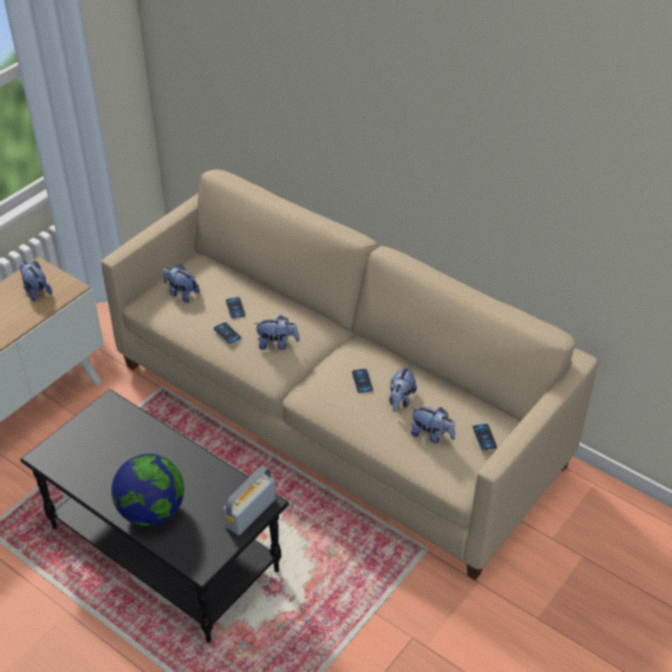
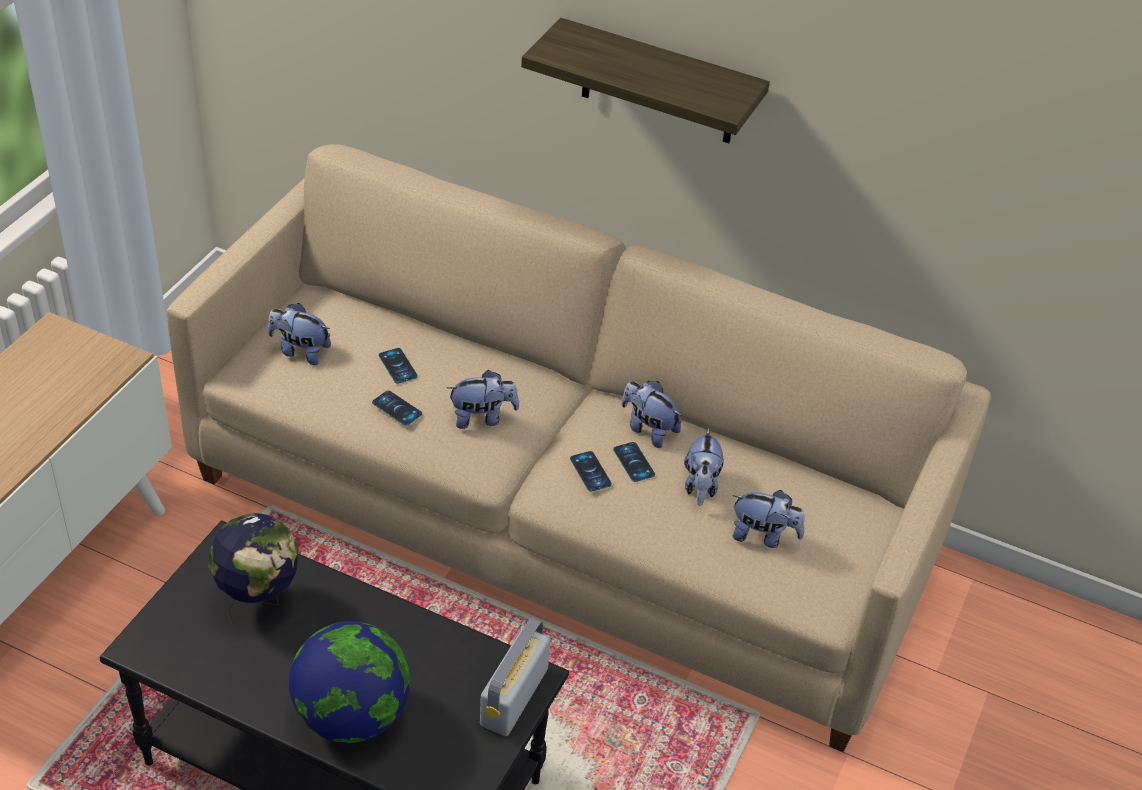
camera: 15 degrees left, 0 degrees up
plush toy [20,260,52,302] -> plush toy moved to [622,381,682,448]
phone [473,424,497,451] -> phone moved to [570,451,612,492]
none -> globe [209,513,298,630]
none -> shelf [521,18,770,143]

